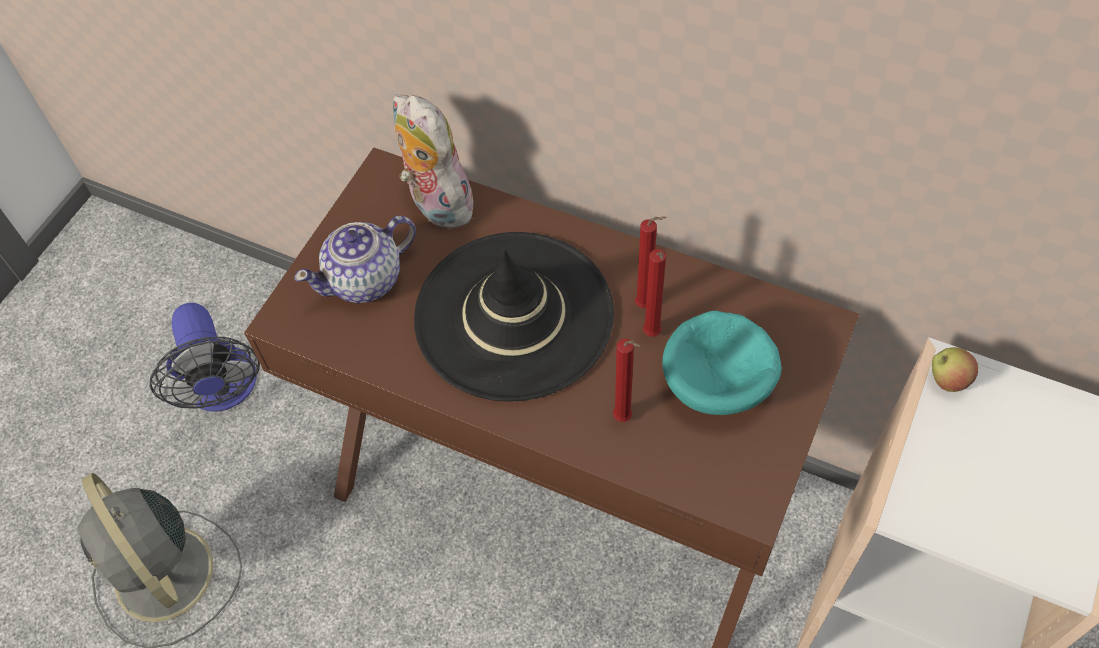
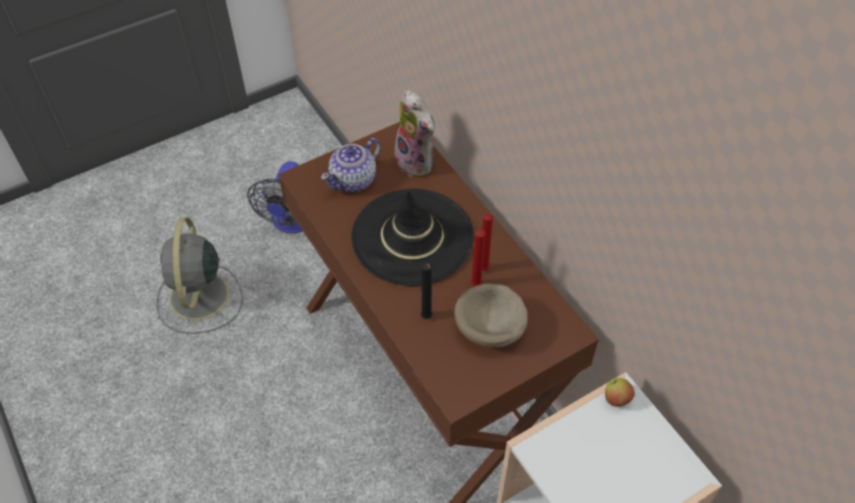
camera: 30 degrees right, 5 degrees down
teapot [294,216,416,303] -> teapot turned 45 degrees counterclockwise [321,138,381,192]
plush toy [393,94,478,229] -> plush toy turned 150 degrees clockwise [395,90,435,177]
red candle [613,338,640,422] -> black candle [421,262,433,319]
turquoise bowl [662,311,782,415] -> beige bowl [454,283,528,347]

